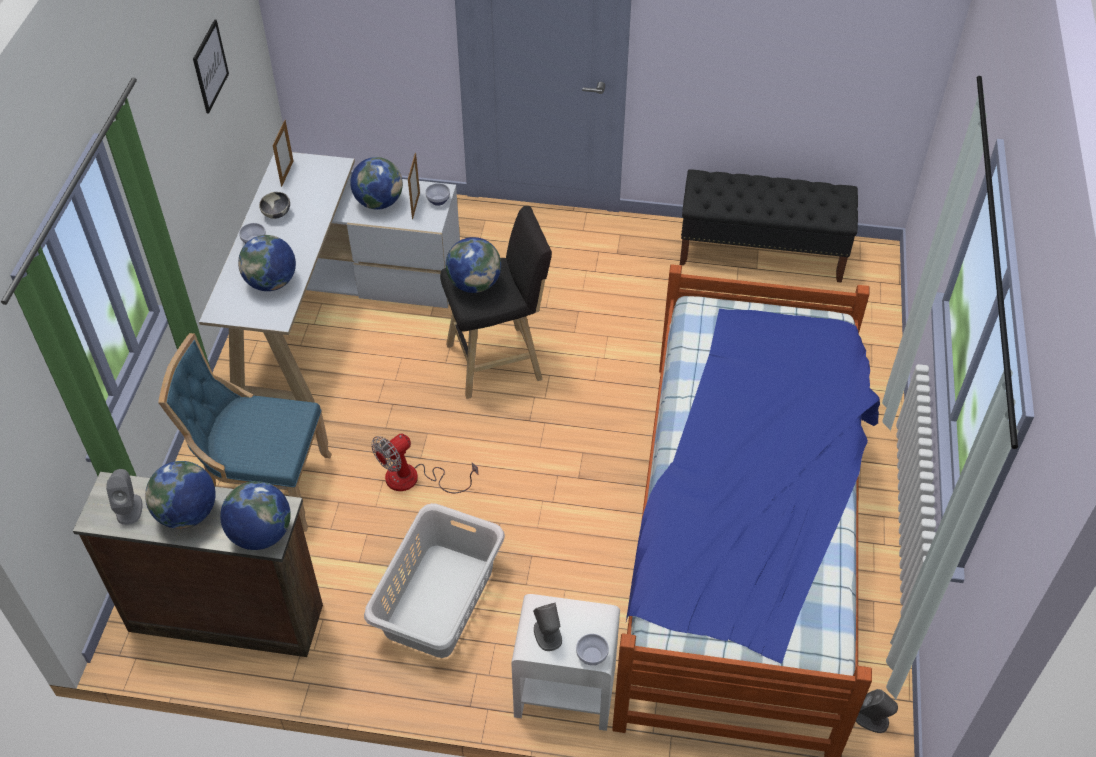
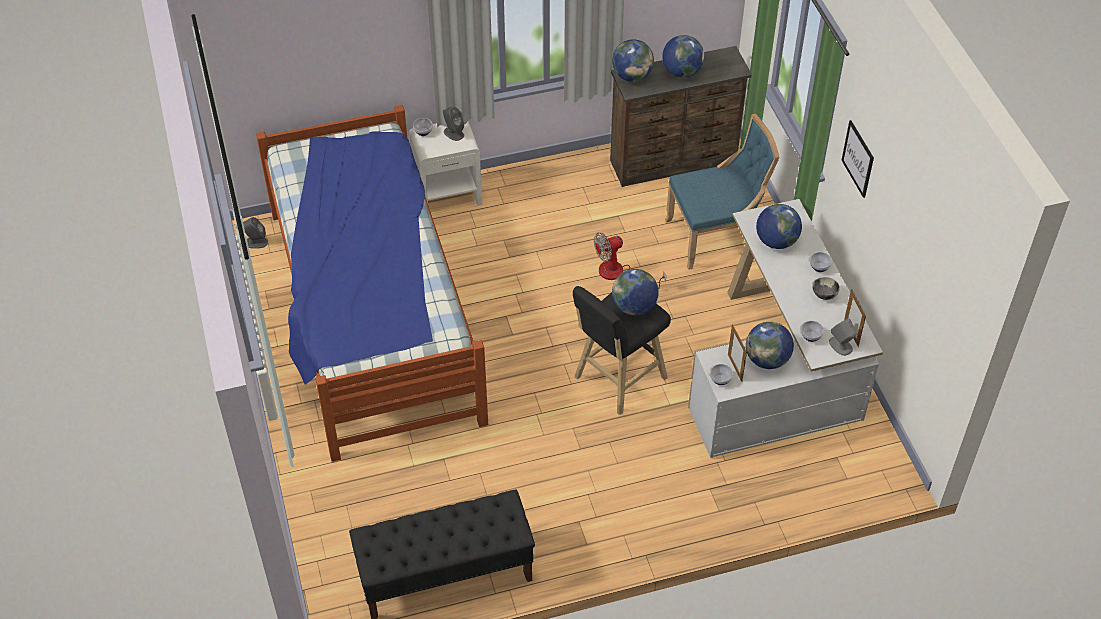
camera: 155 degrees right, 0 degrees up
grey speaker [106,469,142,525] -> grey speaker moved to [829,318,857,356]
picture [193,20,229,114] -> picture moved to [841,120,874,198]
grey laundry basket [364,503,505,658] -> none
fan [371,434,478,494] -> fan turned 135 degrees counterclockwise [594,232,666,290]
none -> bowl [801,321,824,342]

